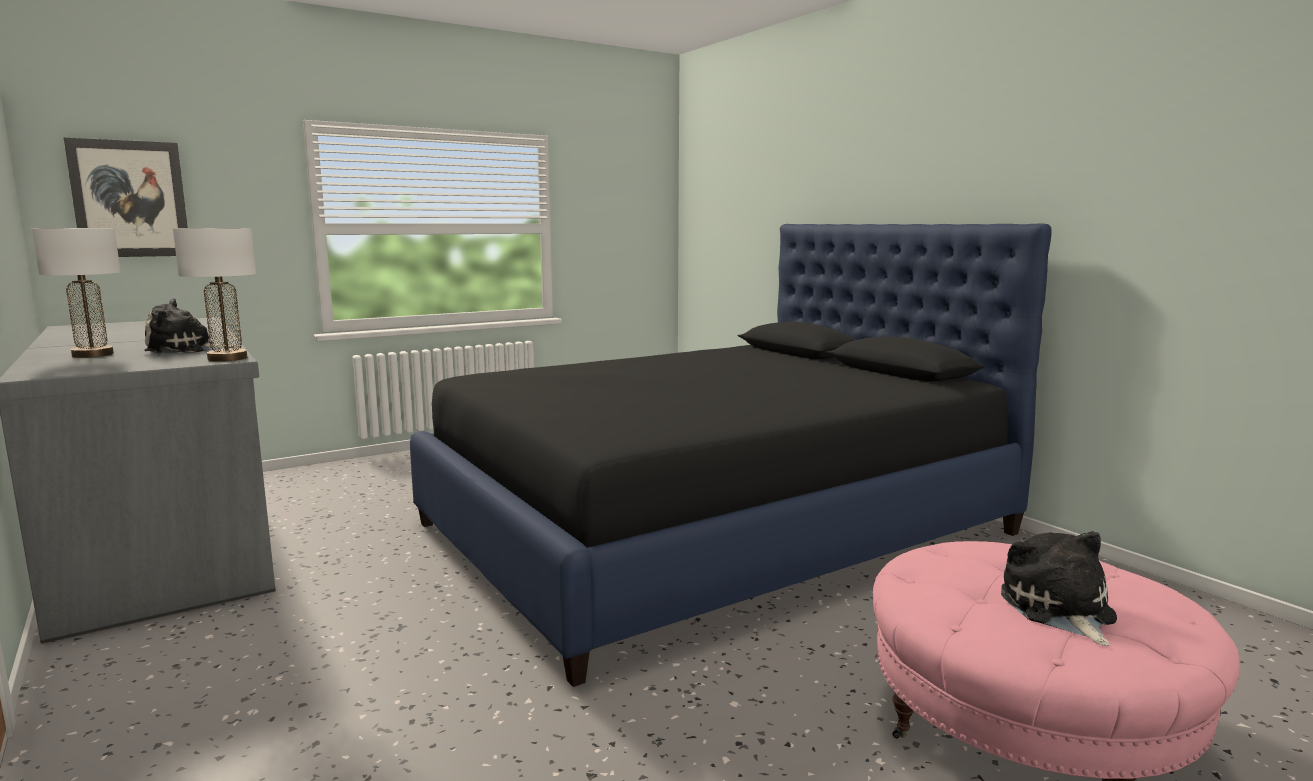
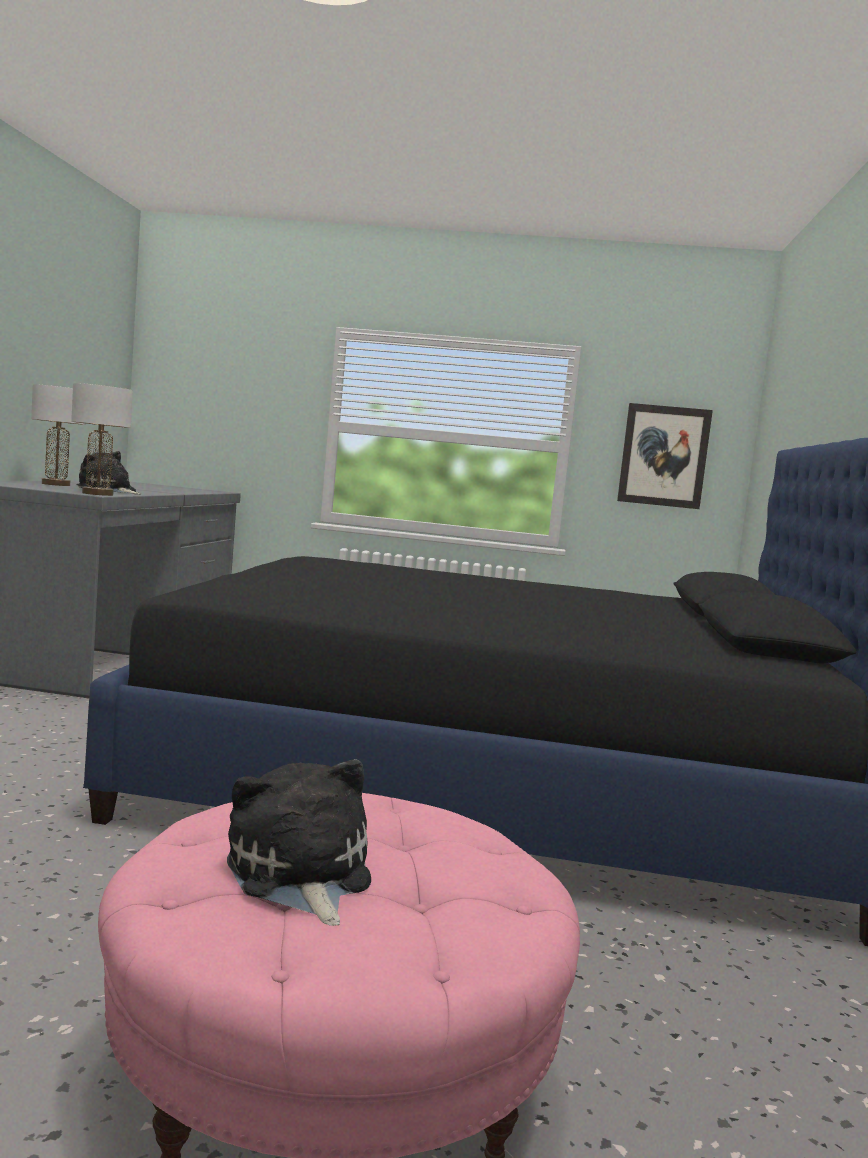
camera: 40 degrees right, 5 degrees down
picture [64,138,188,257] -> picture moved to [617,403,713,509]
plush toy [1001,531,1117,646] -> plush toy turned 60 degrees counterclockwise [227,759,371,926]

